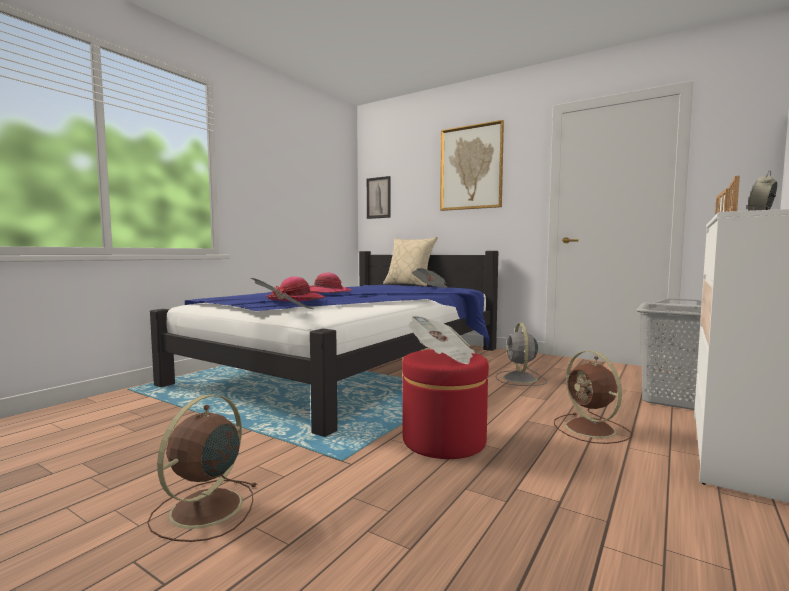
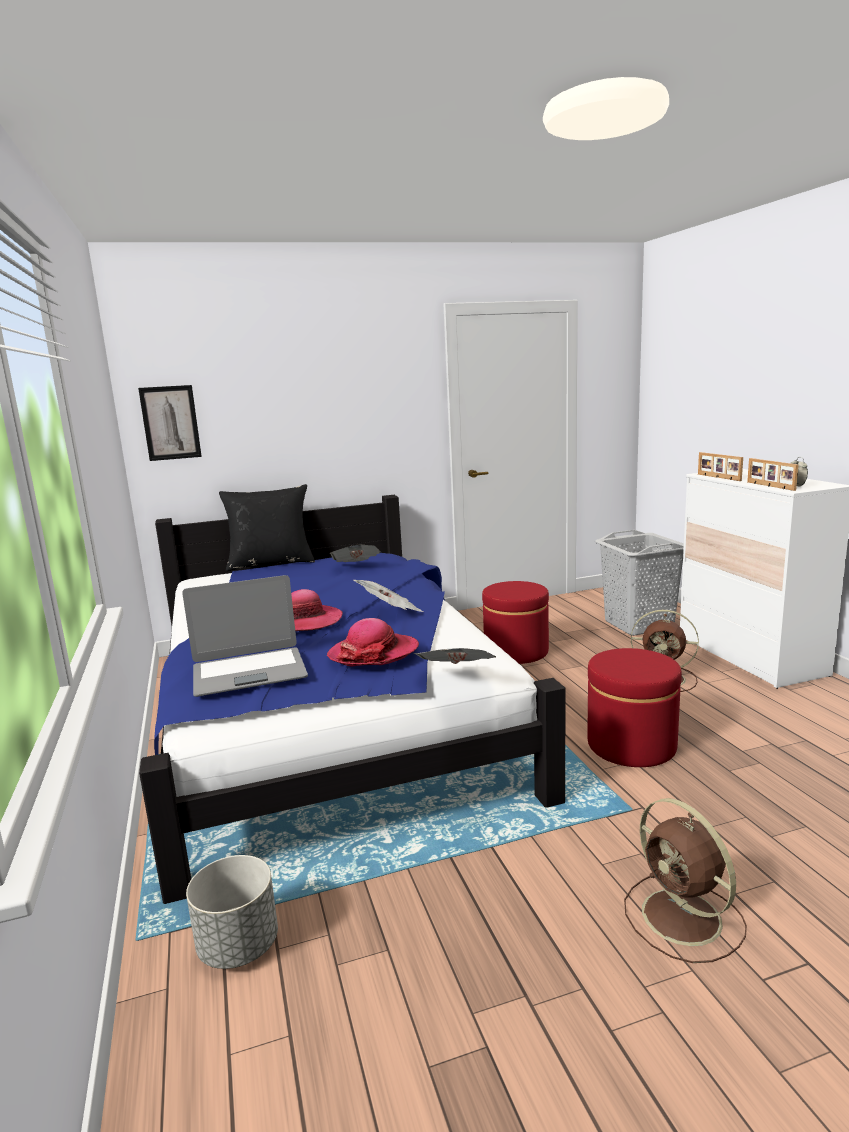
camera: 50 degrees left, 10 degrees up
beige pillow [383,237,438,287] -> black pillow [219,484,315,571]
newspaper [409,316,475,364] -> newspaper moved to [354,580,424,612]
picture [440,120,504,211] -> none
grey fan [496,323,547,386] -> red ottoman [482,581,549,664]
none -> laptop [182,575,308,697]
none -> grey planter [186,855,278,969]

